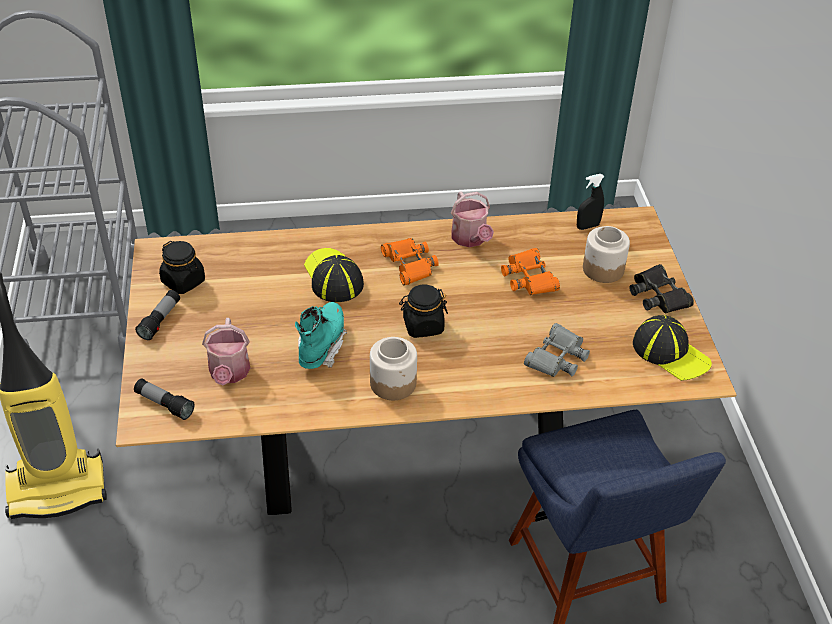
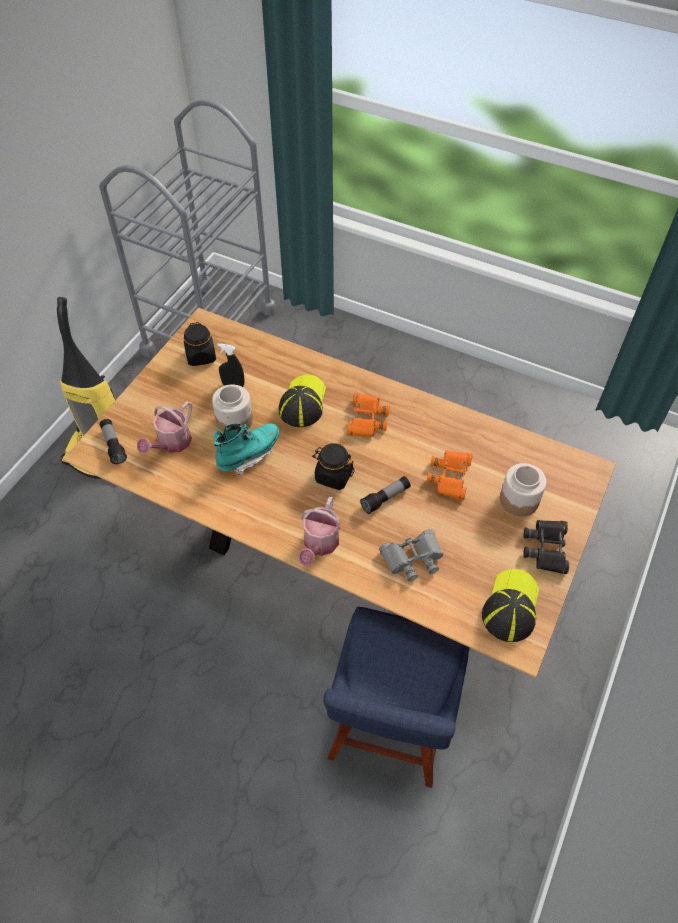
camera: 35 degrees right, 10 degrees up
flashlight [135,290,180,340] -> flashlight moved to [360,476,411,514]
jar [370,337,417,400] -> jar moved to [212,384,253,432]
watering can [451,191,494,247] -> watering can moved to [298,497,341,566]
black spray bottle [577,174,604,230] -> black spray bottle moved to [217,344,244,387]
cap [633,315,712,381] -> cap turned 150 degrees counterclockwise [482,569,539,642]

